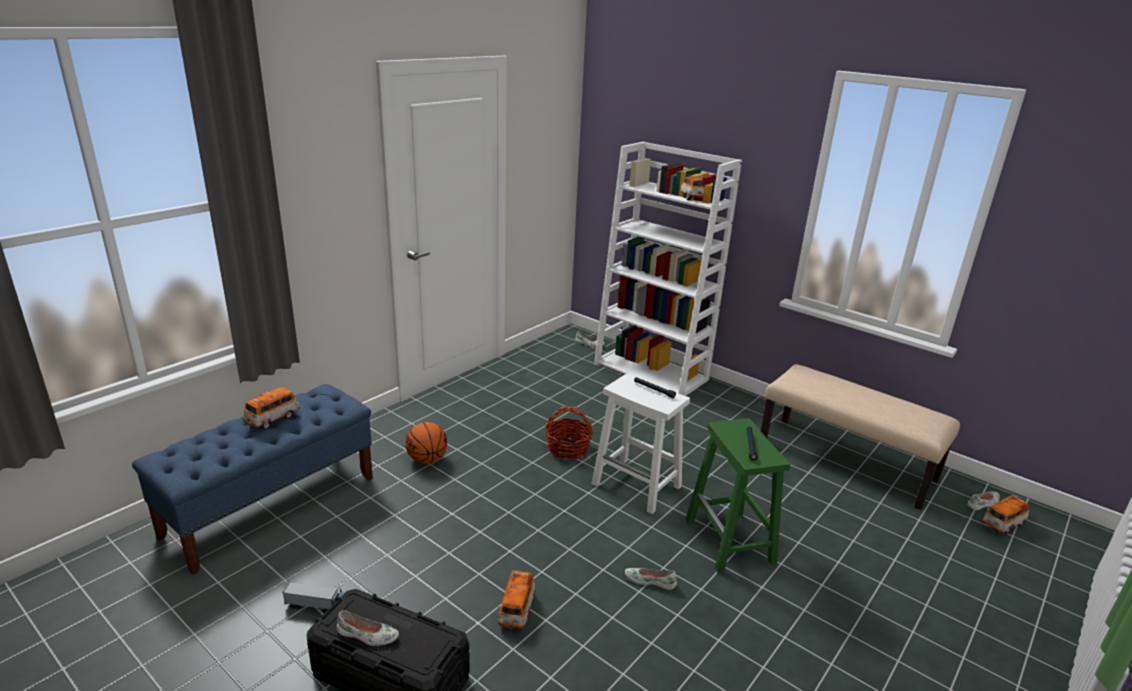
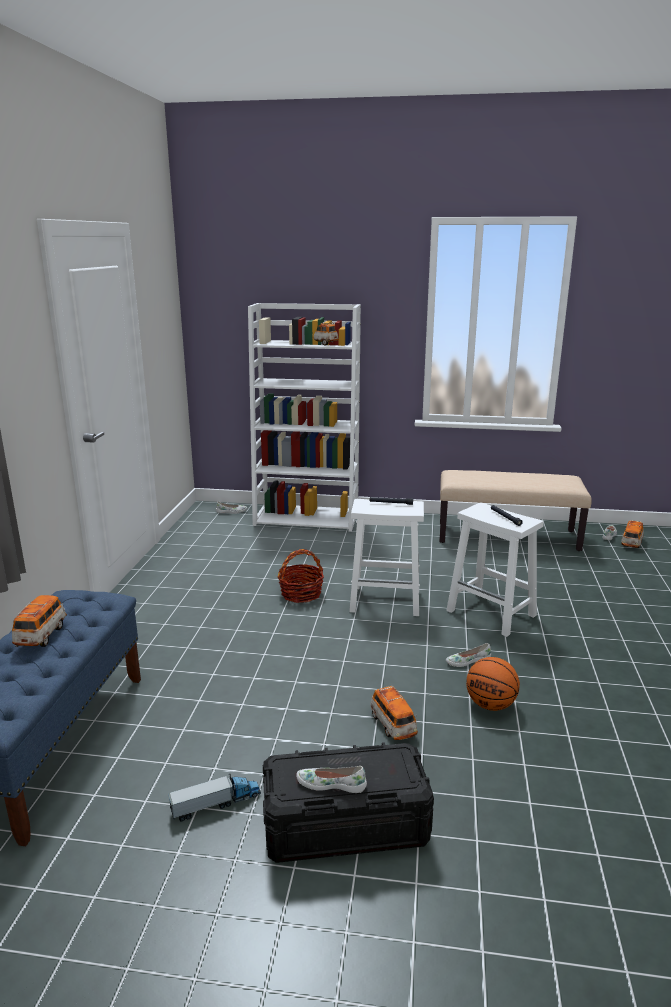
camera: 30 degrees left, 5 degrees down
white shoe [337,610,399,646] -> white shoe turned 150 degrees counterclockwise [296,766,367,793]
basketball [405,422,447,464] -> basketball moved to [466,657,520,711]
green stool [685,418,790,573] -> white stool [446,503,544,637]

